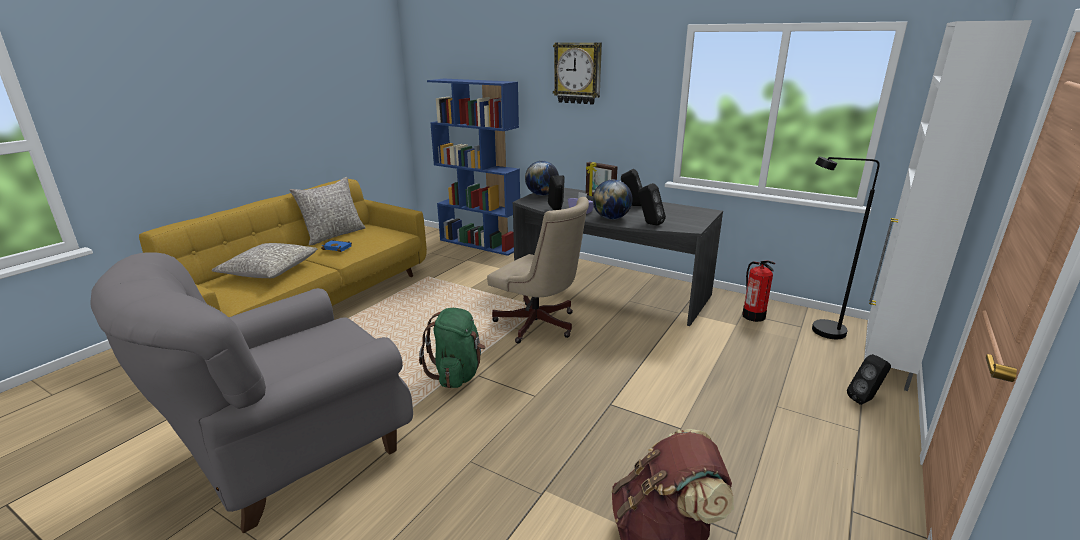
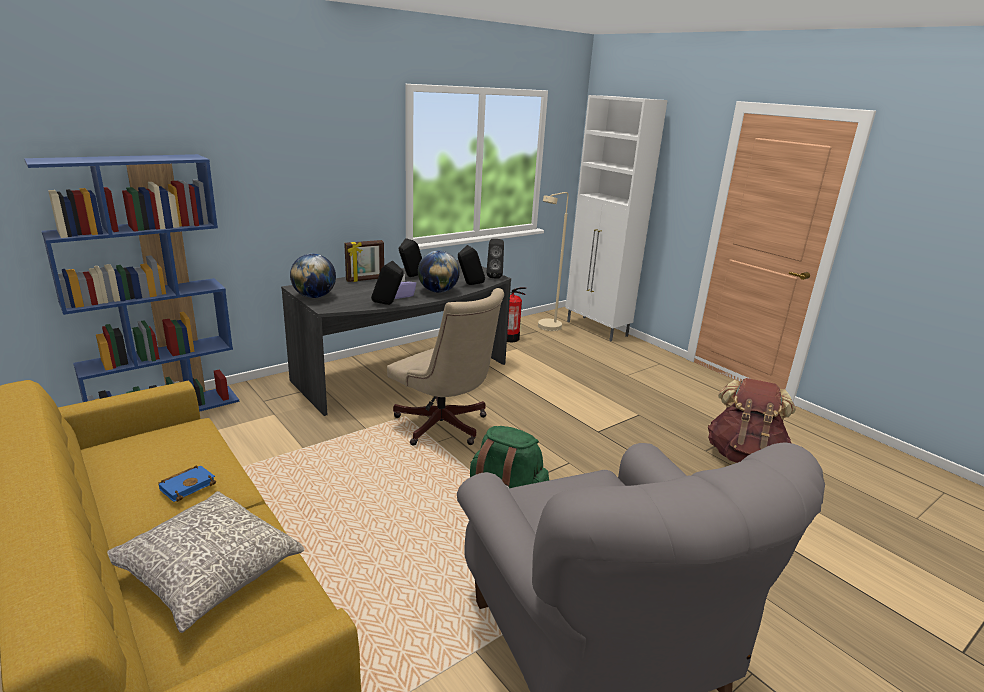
camera: 70 degrees left, 0 degrees up
grey pillow [290,177,366,245] -> none
beige office chair [487,197,589,344] -> beige office chair turned 75 degrees clockwise [387,288,504,446]
wall clock [553,42,602,105] -> none
black floor lamp [812,156,880,339] -> beige floor lamp [538,192,569,331]
black speaker [847,354,891,405] -> black speaker moved to [487,239,504,278]

